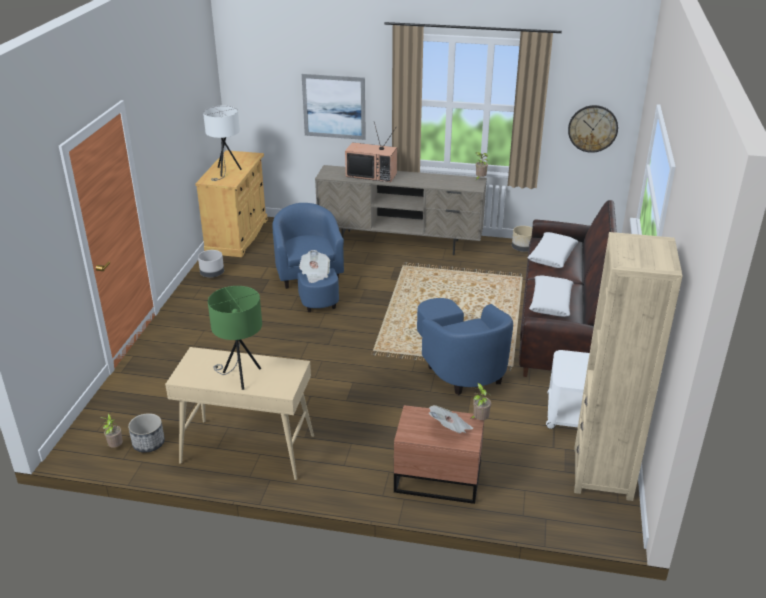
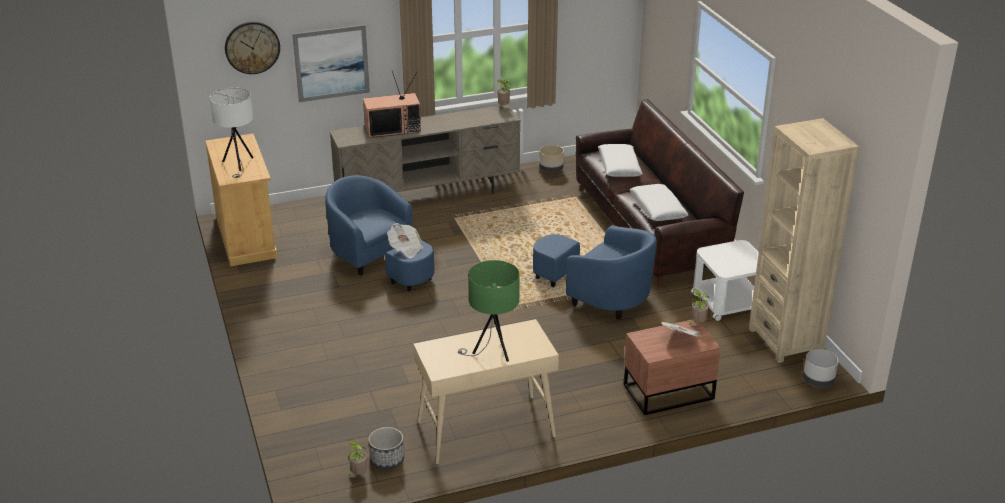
camera: 30 degrees left, 0 degrees up
grey planter [198,250,224,277] -> grey planter moved to [803,349,839,387]
wall clock [568,105,618,153] -> wall clock moved to [225,22,280,74]

